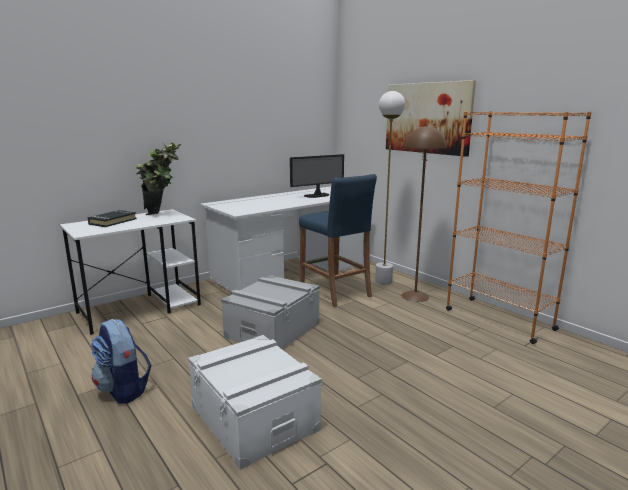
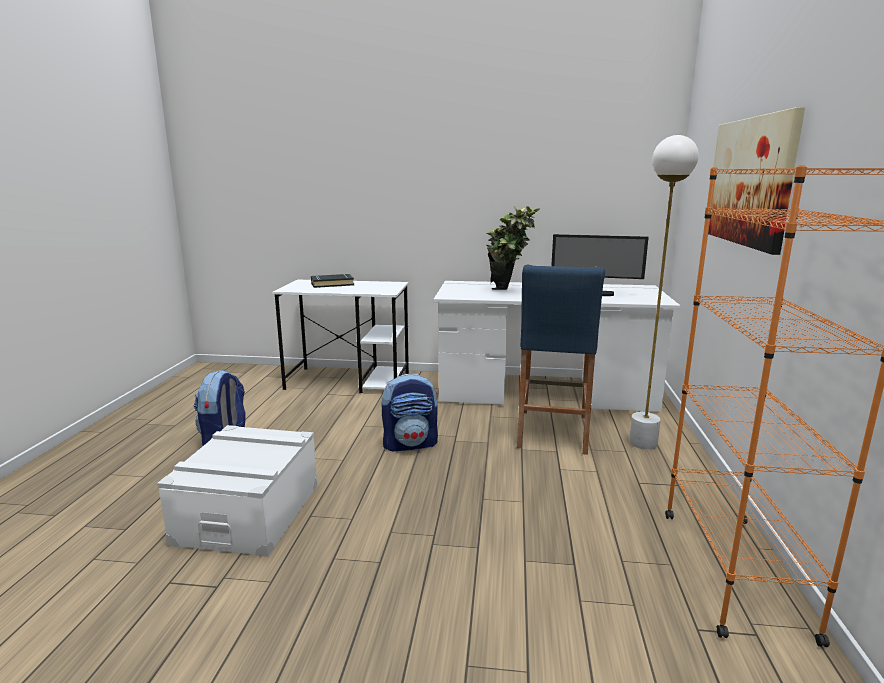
camera: 45 degrees right, 0 degrees up
potted plant [135,143,182,215] -> potted plant moved to [486,206,540,290]
grey storage box [221,275,320,349] -> backpack [382,374,438,451]
brown floor lamp [402,125,446,302] -> none

